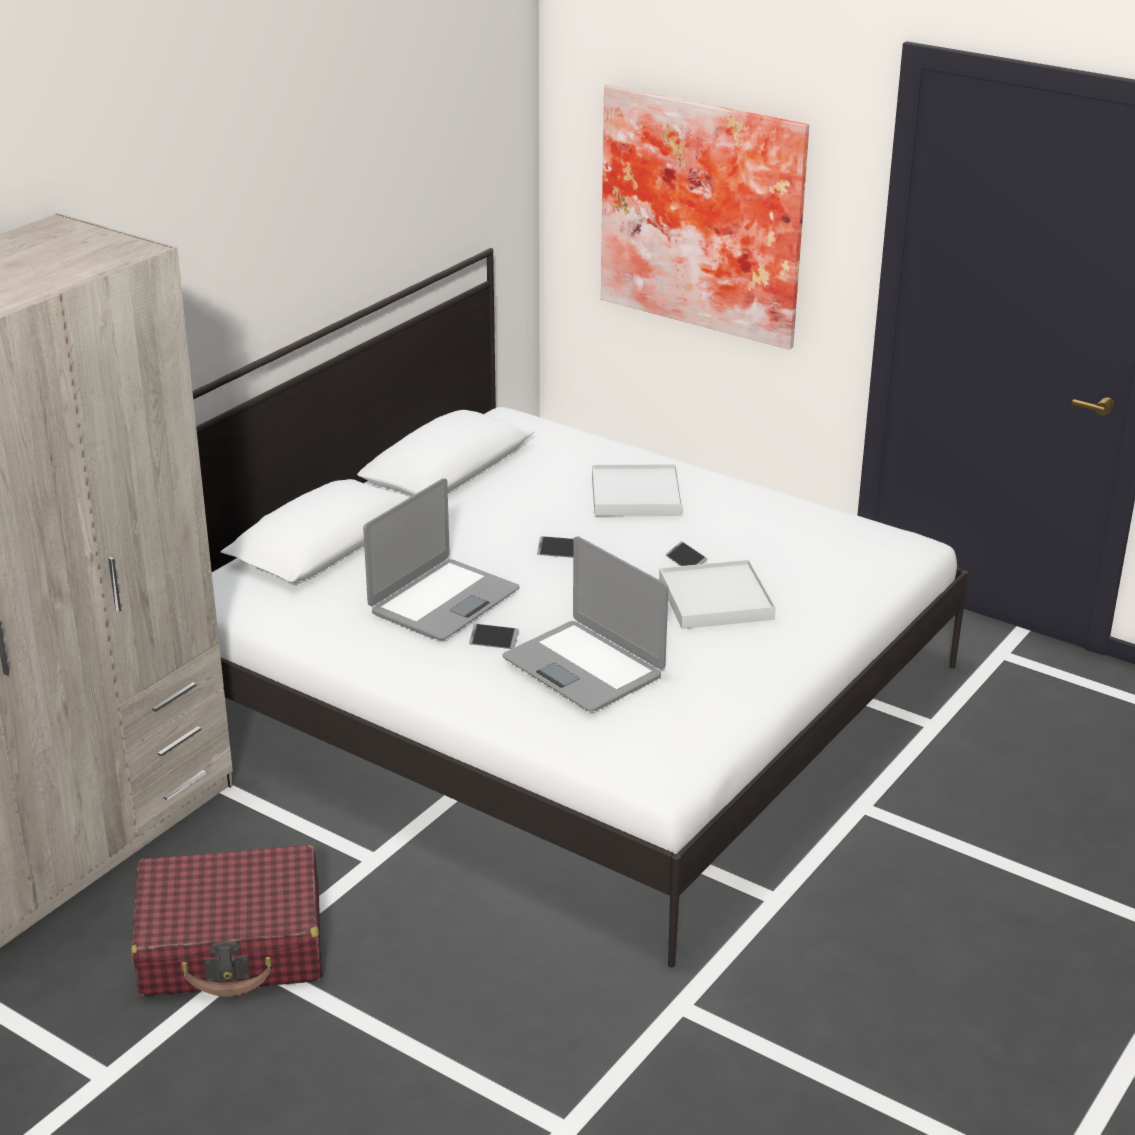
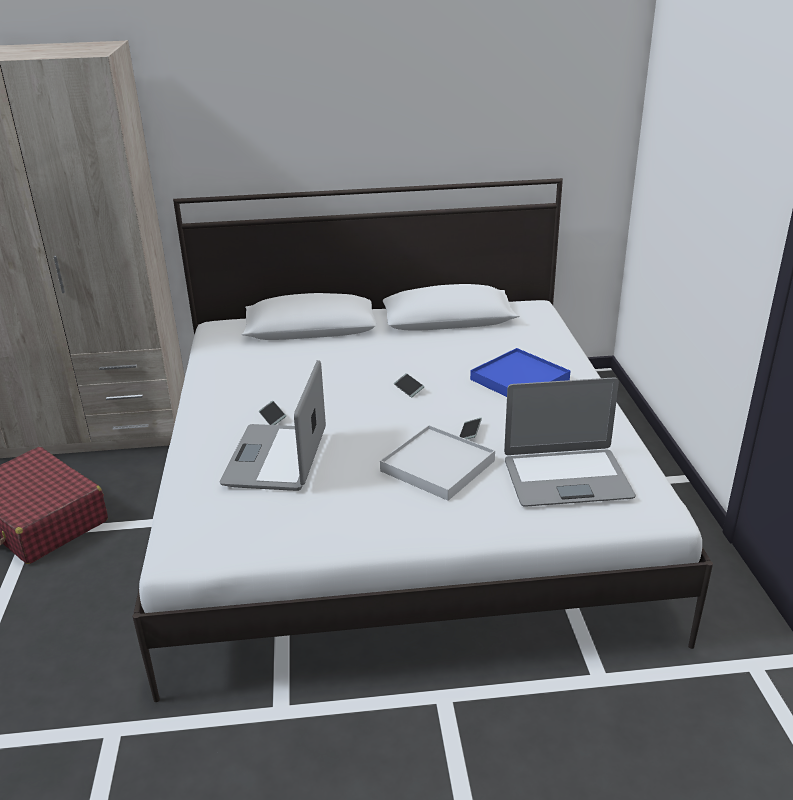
camera: 50 degrees right, 0 degrees up
laptop [363,478,519,640] -> laptop moved to [504,377,636,507]
white tray [592,464,682,516] -> blue tray [470,348,571,397]
picture [601,85,809,350] -> none

